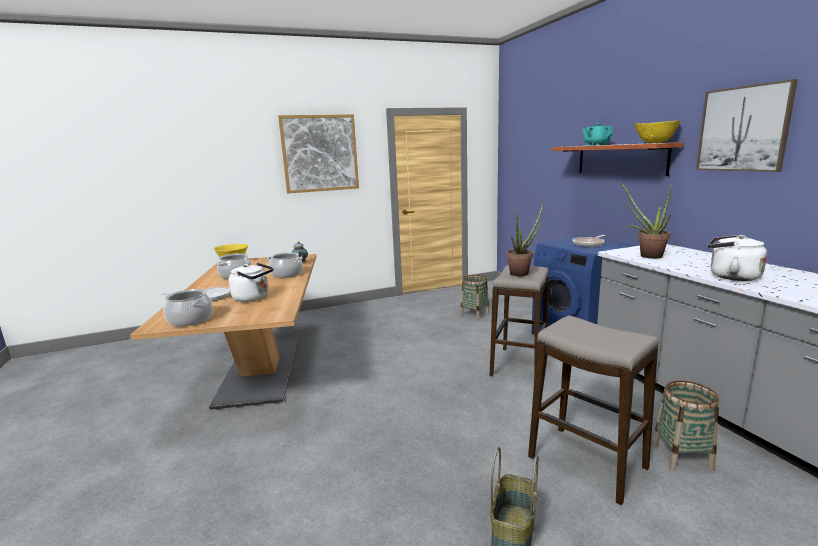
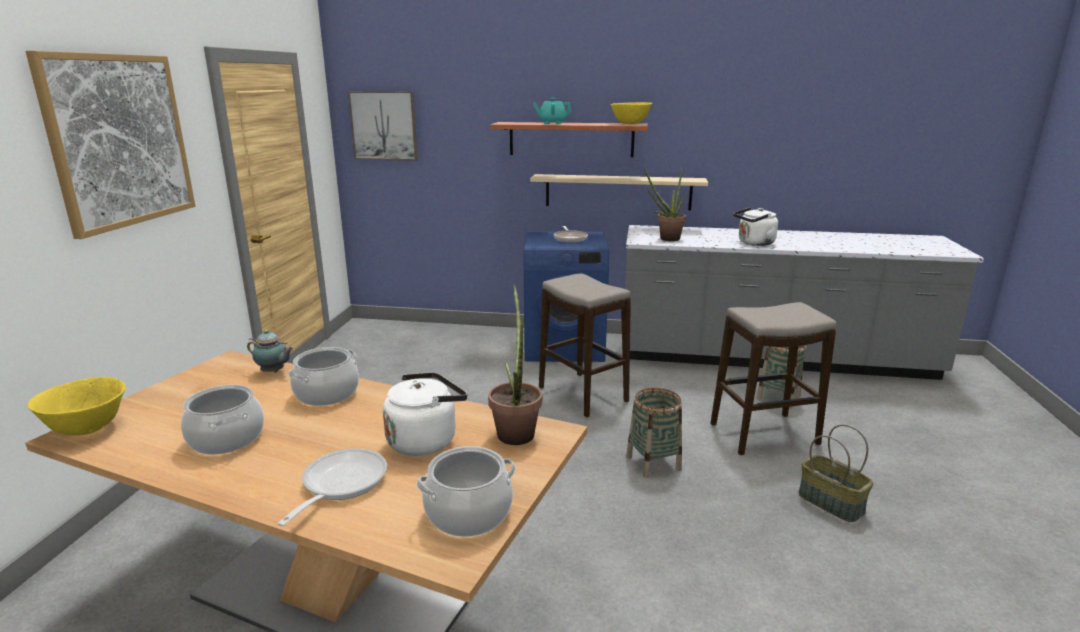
camera: 60 degrees left, 5 degrees up
basket [460,275,489,320] -> basket moved to [626,388,682,478]
potted plant [506,203,544,276] -> potted plant moved to [488,284,542,445]
picture [696,79,798,172] -> picture moved to [348,91,418,161]
none -> beige shelf [530,174,708,210]

